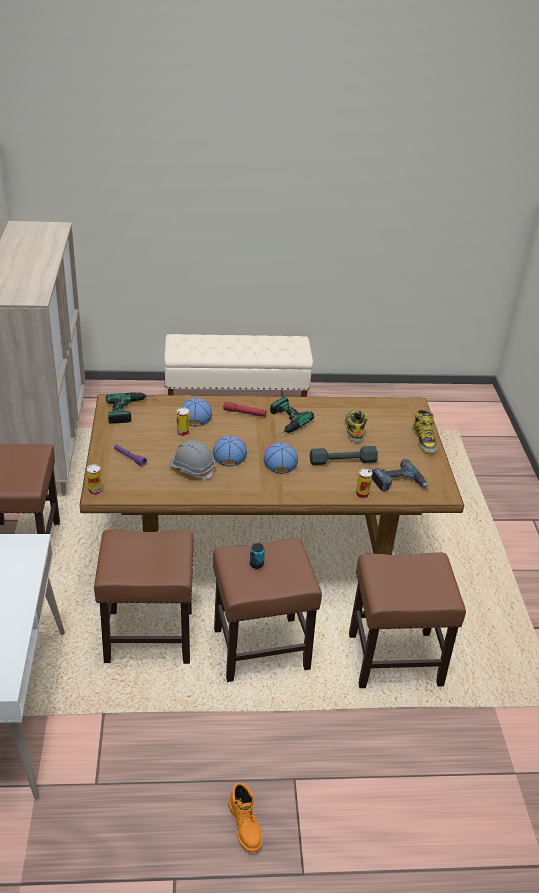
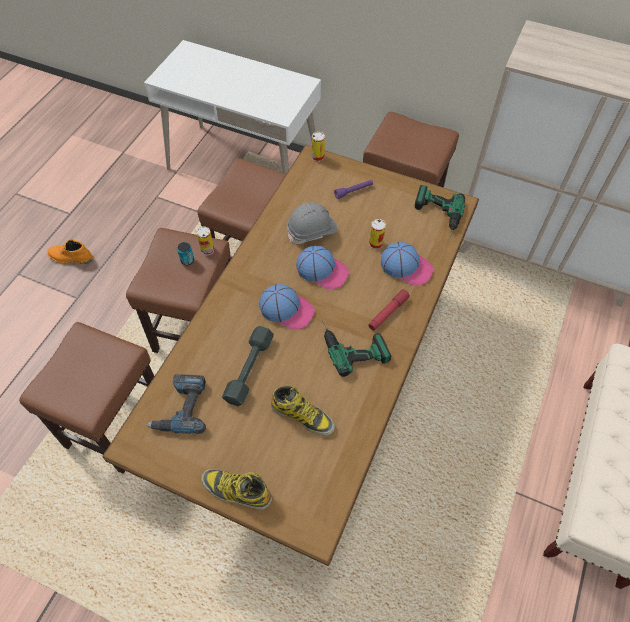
camera: 120 degrees right, 20 degrees up
can [356,468,373,499] -> can moved to [197,227,214,255]

